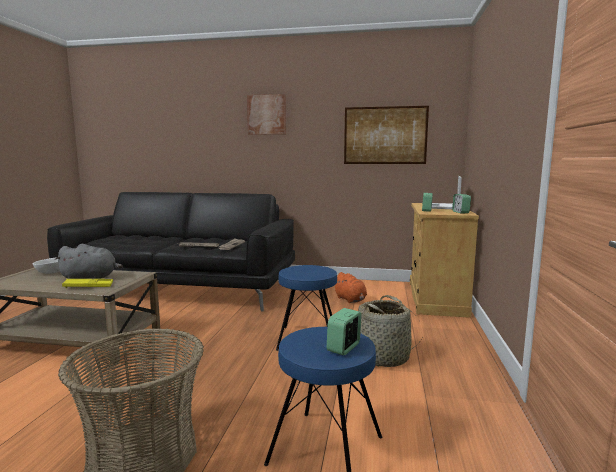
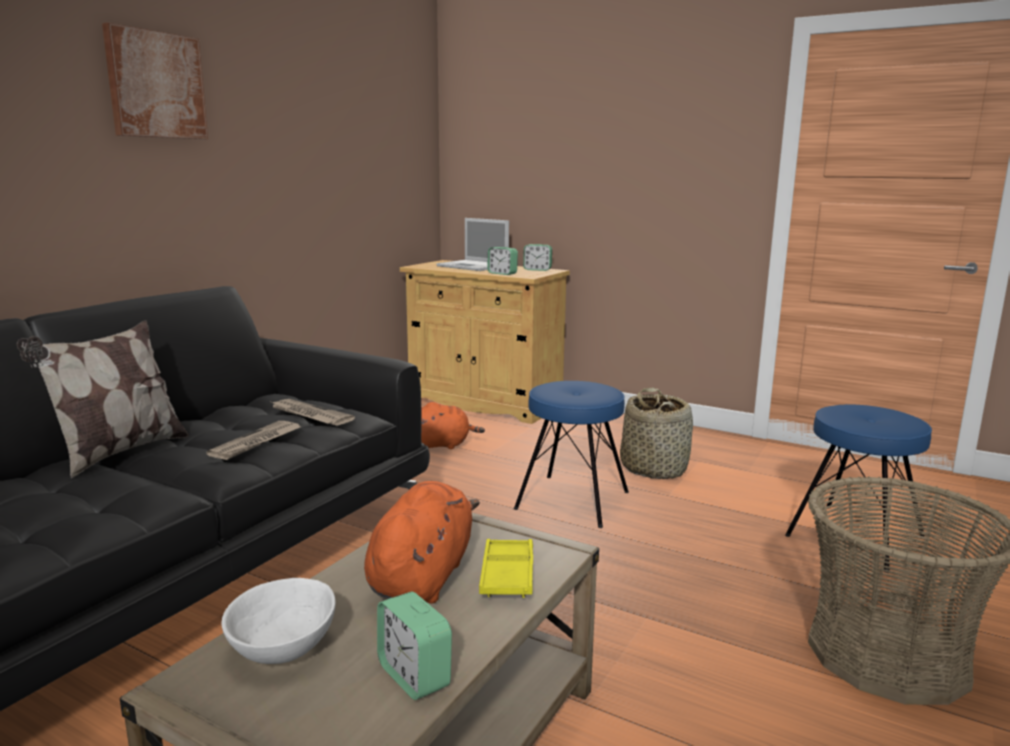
camera: 70 degrees left, 5 degrees up
grey plush toy [55,244,123,279] -> orange plush toy [364,481,480,604]
alarm clock [327,308,362,356] -> alarm clock moved to [377,592,452,700]
picture [344,106,429,164] -> none
none -> pillow [17,320,189,478]

